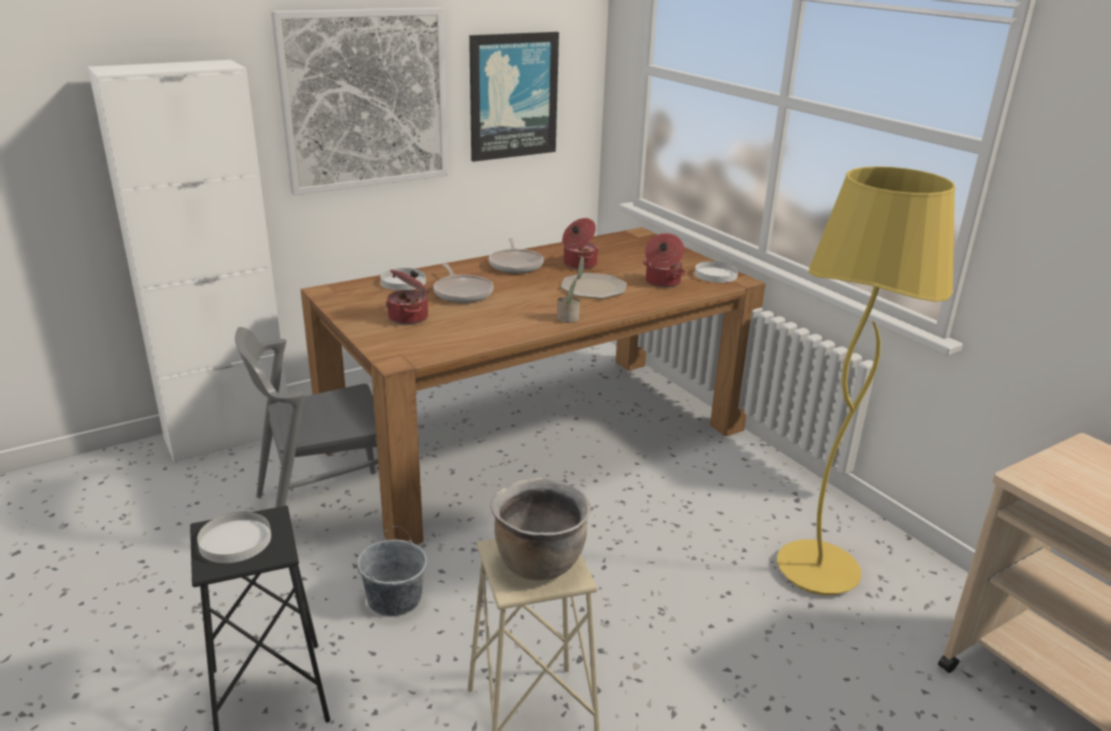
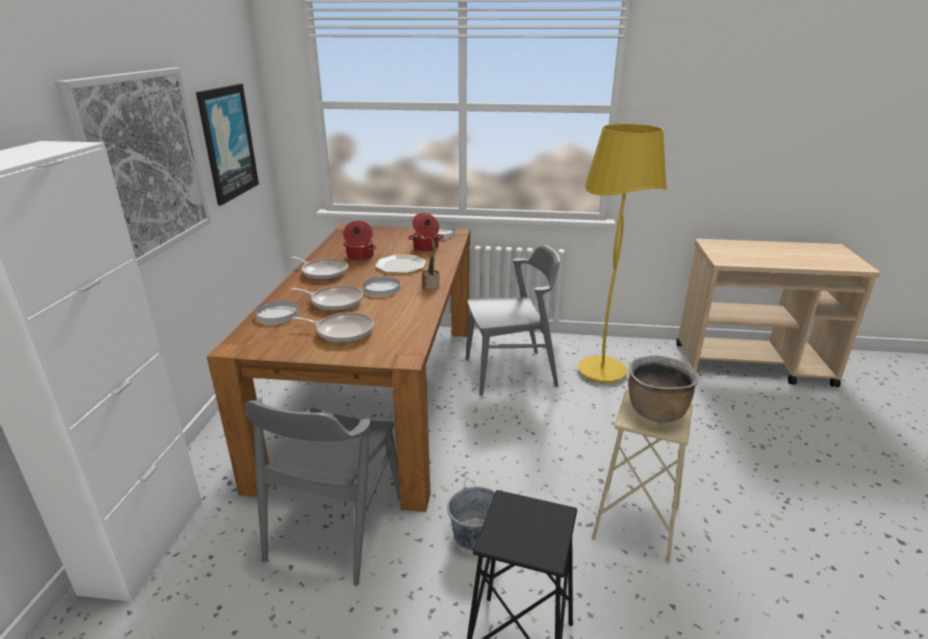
camera: 50 degrees left, 0 degrees up
white plate [197,511,271,563] -> white plate moved to [363,276,400,296]
cooking pot [386,270,429,325] -> frying pan [292,312,374,343]
none -> grey chair [466,245,560,396]

